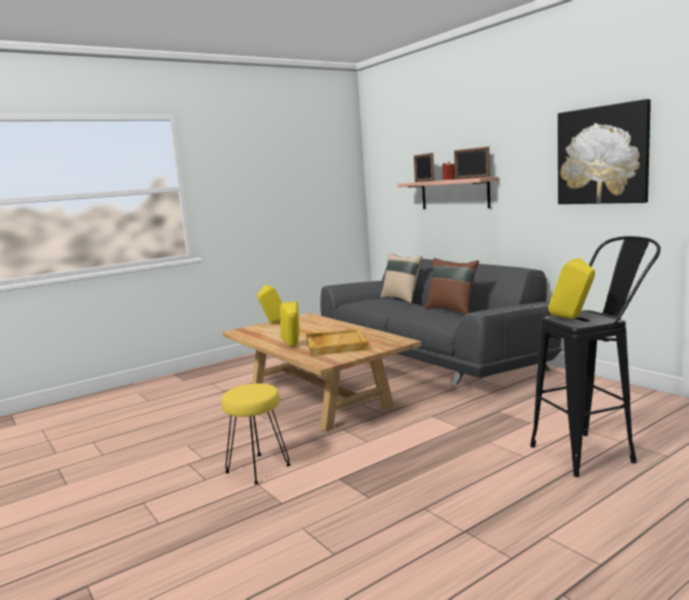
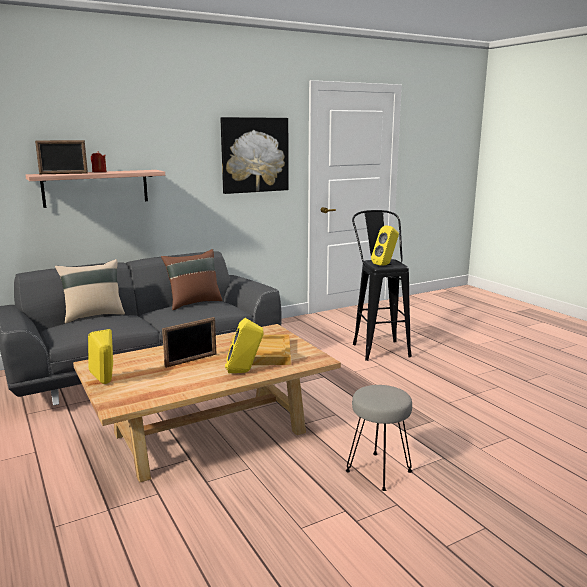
camera: 85 degrees left, 5 degrees up
yellow stool [222,383,291,485] -> grey stool [346,385,412,491]
picture frame [454,147,490,179] -> picture frame moved to [162,317,217,368]

